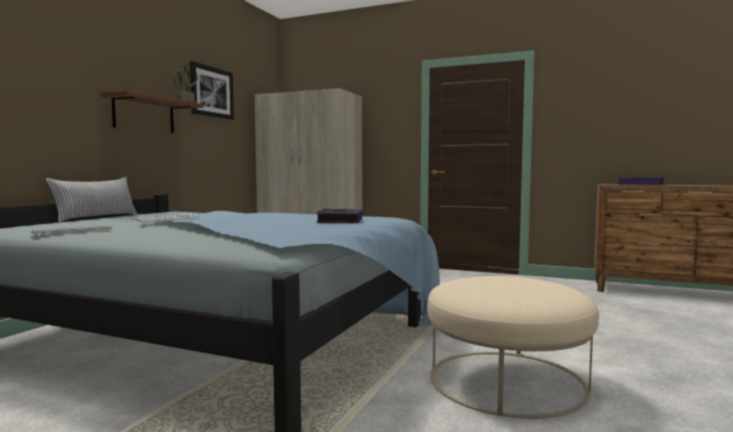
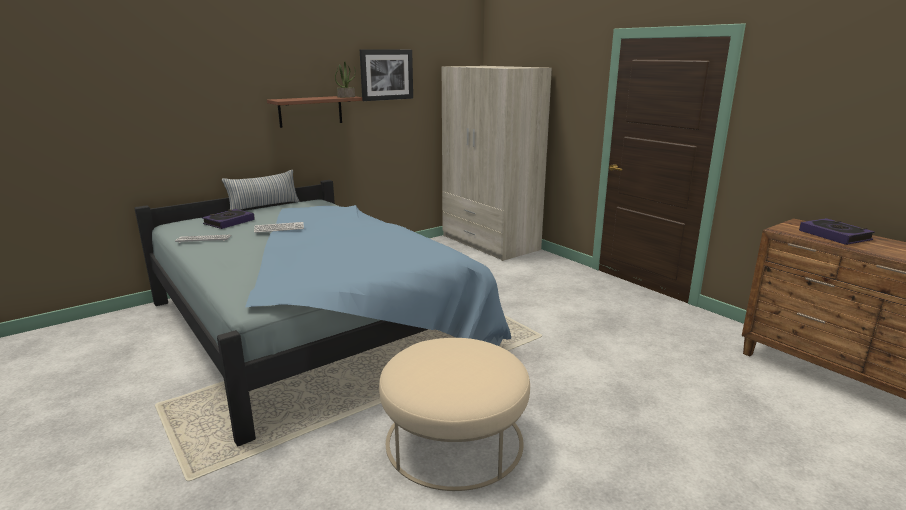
camera: 30 degrees right, 15 degrees up
book [316,209,362,223] -> book moved to [202,209,255,229]

